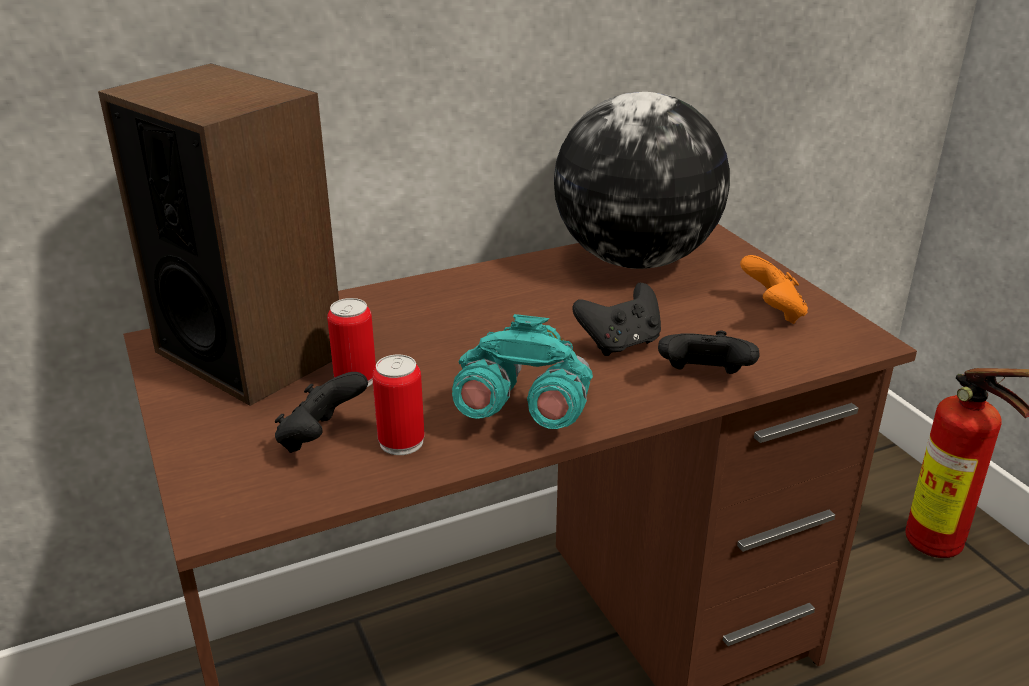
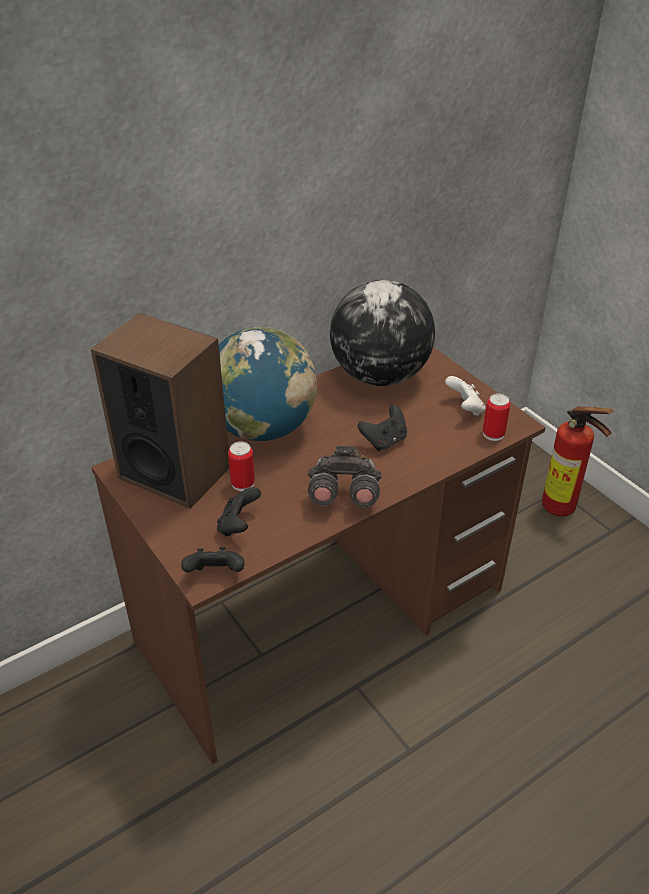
camera: 10 degrees left, 10 degrees up
can [372,355,424,455] -> can moved to [483,393,510,441]
turquoise binoculars [452,314,593,429] -> grey binoculars [308,446,381,508]
black game controller [658,331,760,374] -> black game controller moved to [181,547,245,572]
orange game controller [740,255,808,324] -> white game controller [445,376,485,416]
none -> globe [219,327,317,441]

